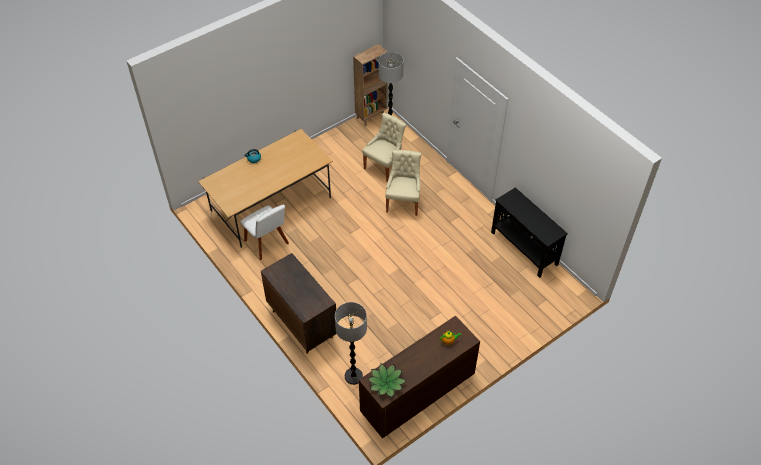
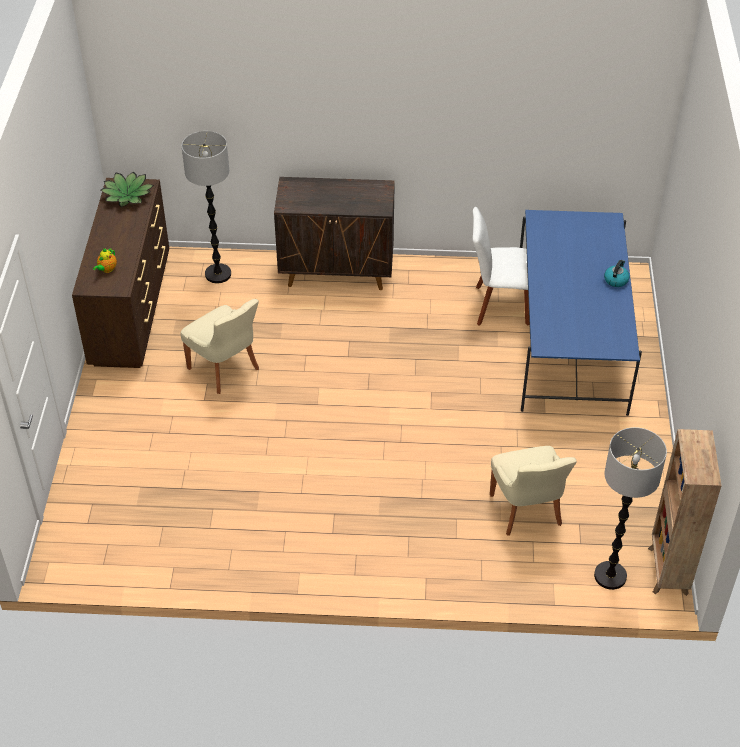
camera: 130 degrees right, 5 degrees down
beige dining table [198,129,333,248] -> blue dining table [520,210,642,416]
beige chair [385,150,422,216] -> beige chair moved to [180,299,259,394]
black console table [491,187,568,278] -> none

